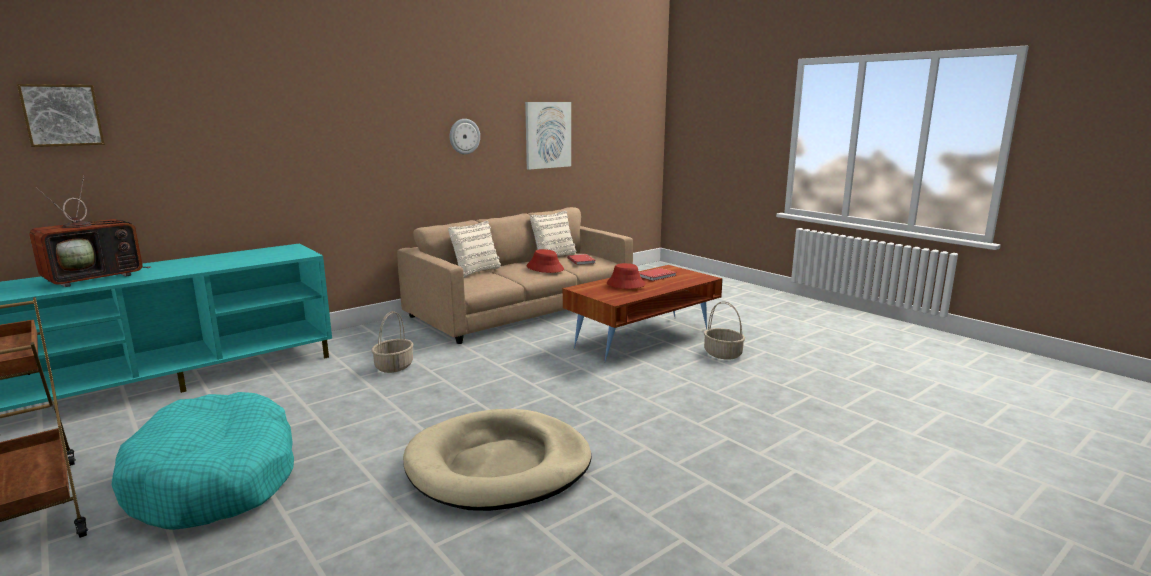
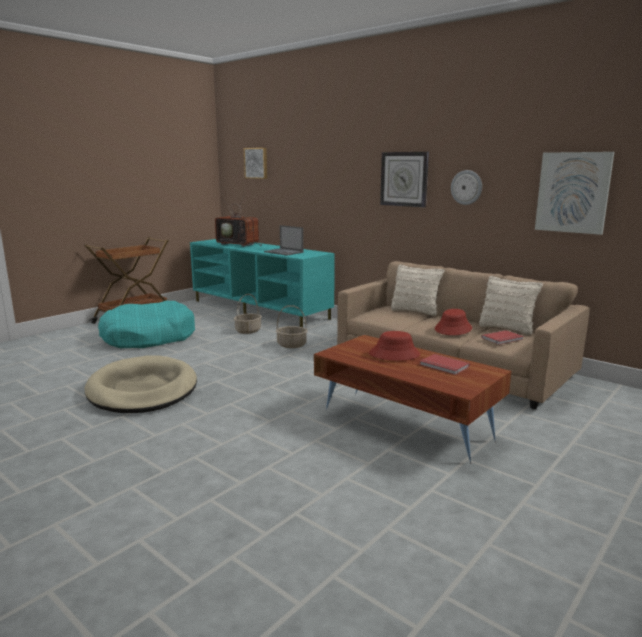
camera: 80 degrees right, 0 degrees up
basket [704,301,745,360] -> basket moved to [234,294,262,334]
none -> laptop [264,225,303,256]
none -> wall clock [380,152,429,207]

